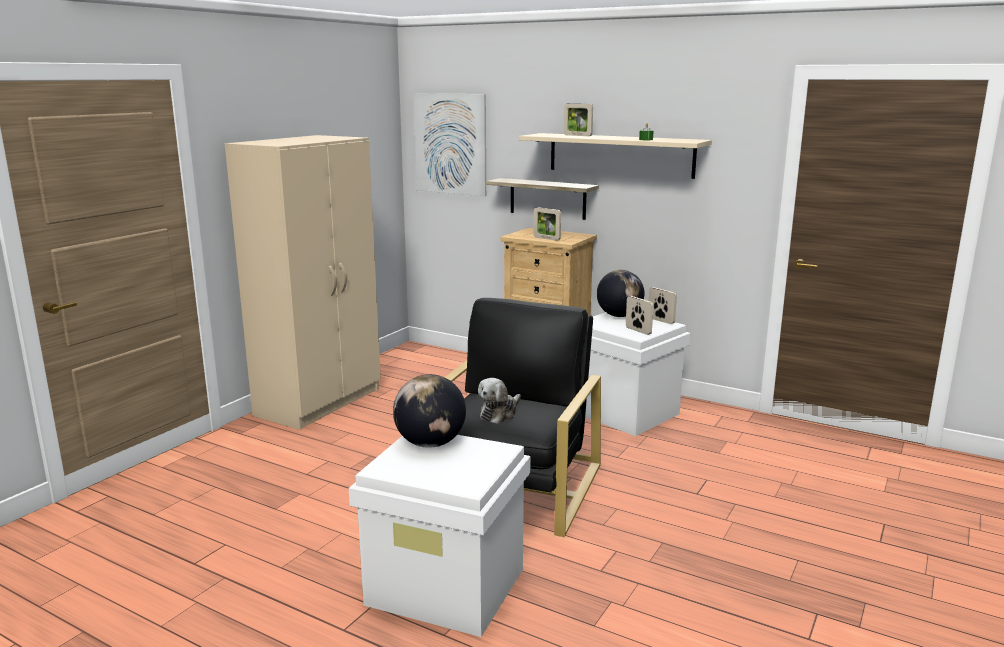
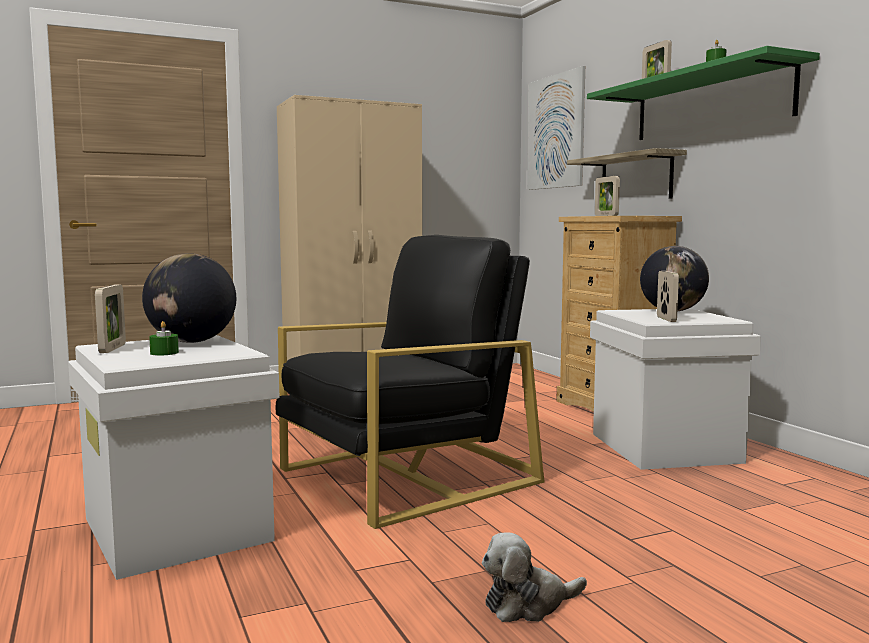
camera: 35 degrees right, 10 degrees down
plush toy [478,378,521,424] -> plush toy moved to [482,532,587,622]
beige shelf [519,133,712,179] -> green shelf [587,46,820,140]
picture frame [648,287,677,324] -> picture frame moved to [95,285,126,353]
none -> green candle [149,321,179,355]

